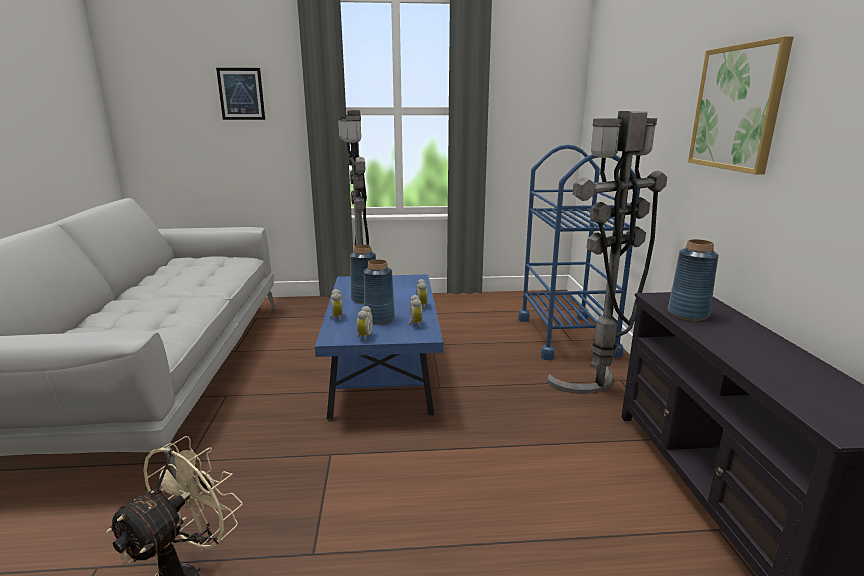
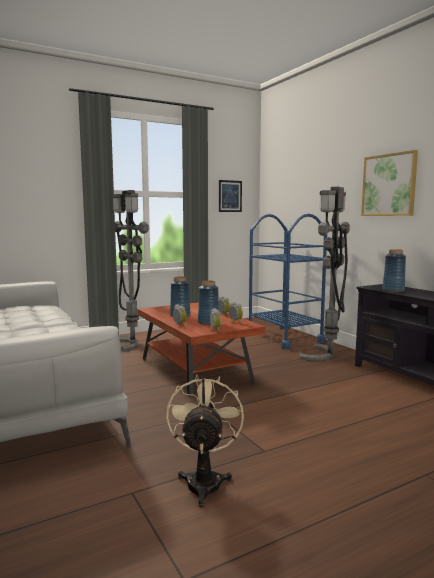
camera: 25 degrees left, 10 degrees down
picture [216,68,265,120] -> picture moved to [219,180,242,212]
blue coffee table [315,275,444,421] -> brown coffee table [137,302,265,397]

